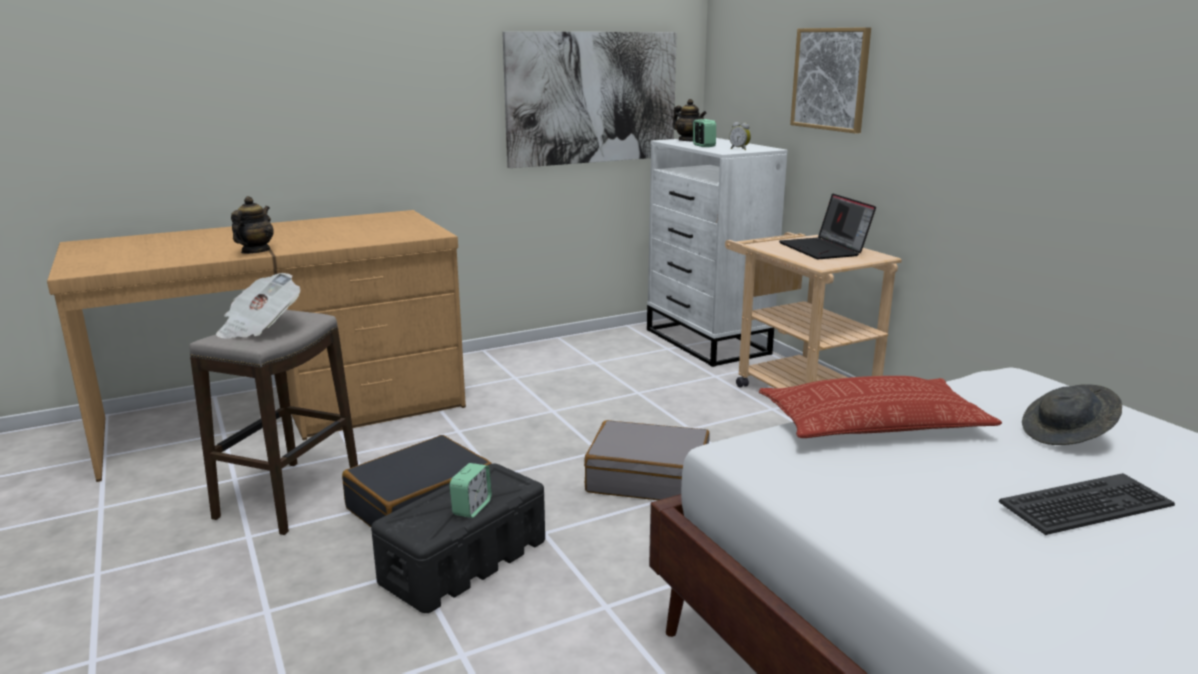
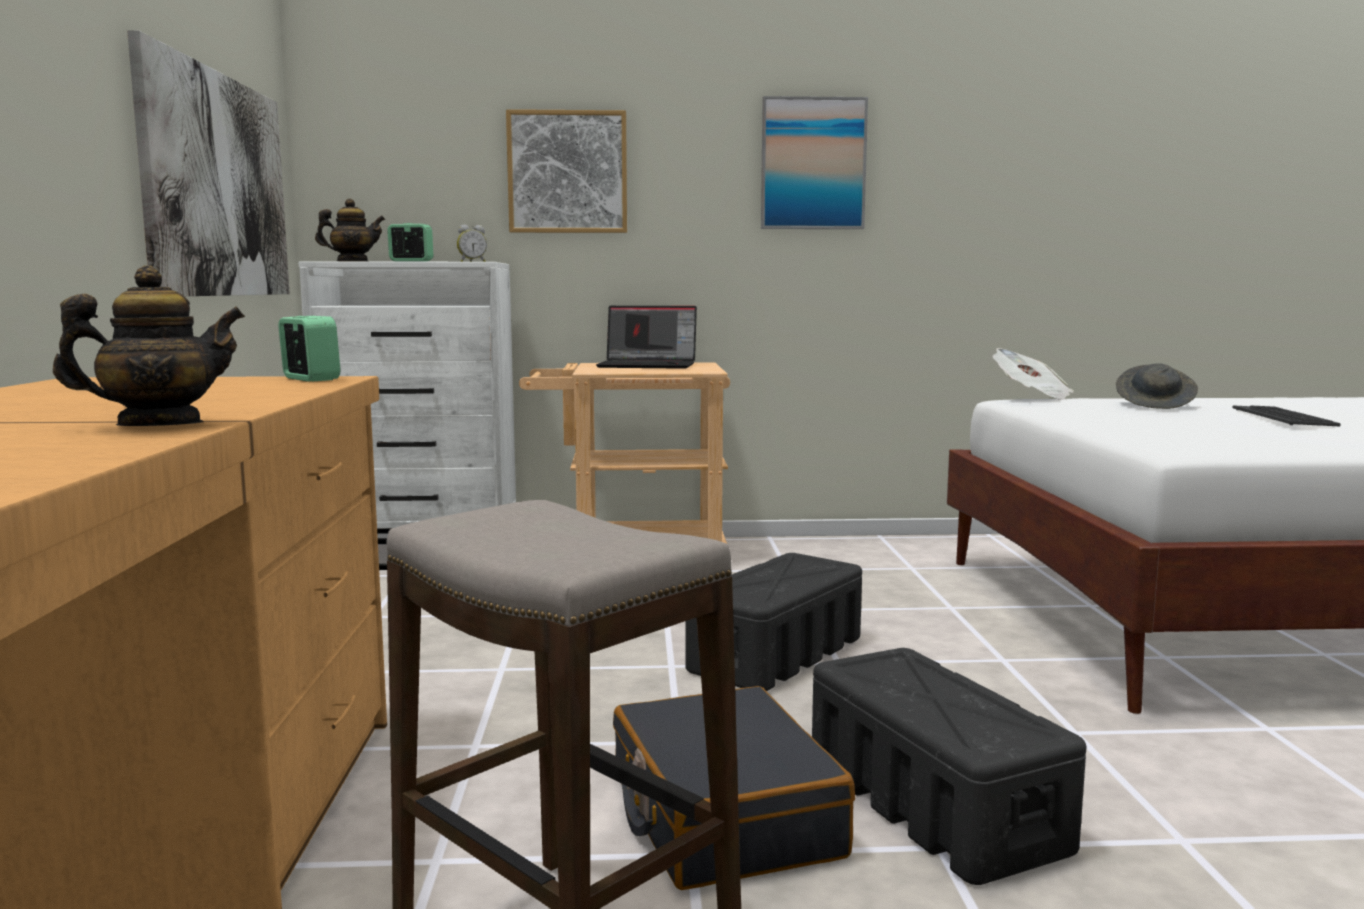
camera: 65 degrees left, 10 degrees down
newspaper [216,273,300,339] -> newspaper moved to [993,348,1073,400]
teapot [231,196,273,254] -> teapot turned 120 degrees clockwise [53,265,245,426]
alarm clock [450,463,492,518] -> alarm clock moved to [278,316,340,382]
grey suitcase [584,420,710,500] -> black storage box [685,553,862,691]
pillow [759,376,1002,438] -> none
none -> picture [761,96,868,229]

